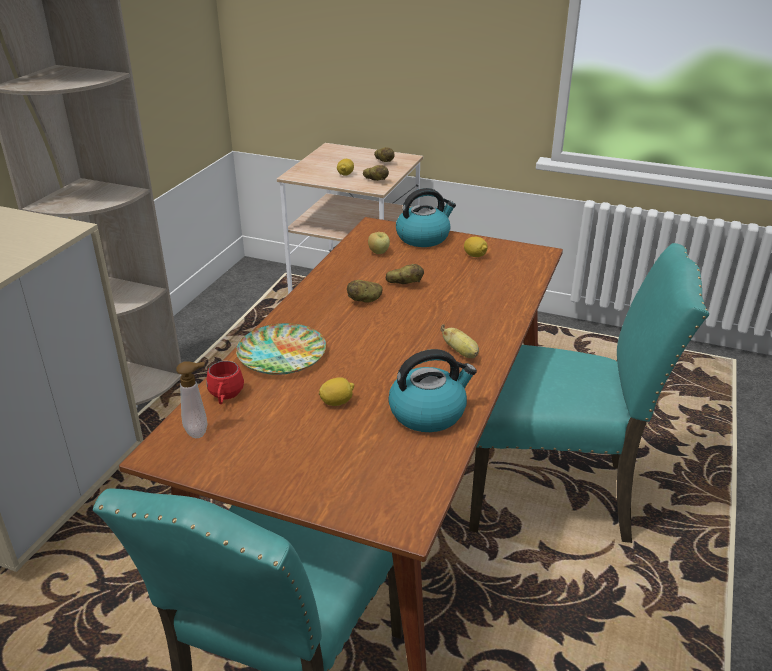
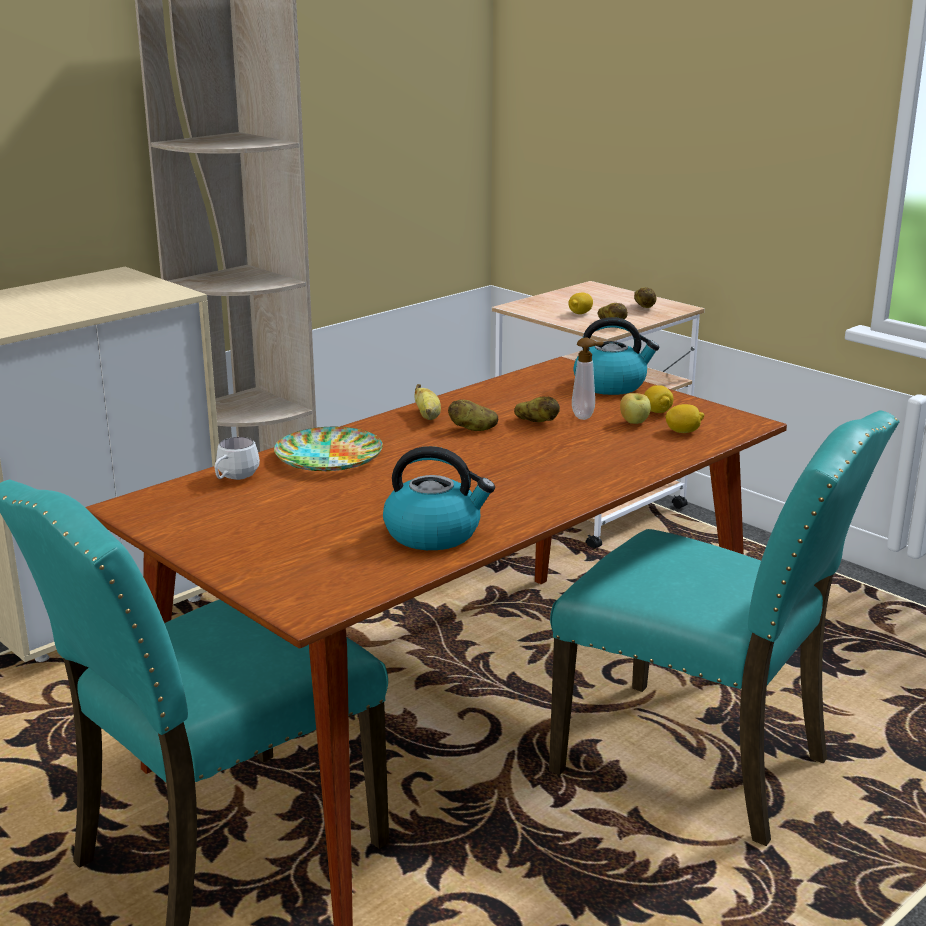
camera: 25 degrees right, 10 degrees down
soap dispenser [176,361,207,438] -> soap dispenser moved to [572,338,604,420]
red mug [206,361,244,404] -> white mug [215,437,260,480]
lemon [319,377,354,406] -> lemon moved to [665,404,704,433]
apple [368,232,390,254] -> apple moved to [620,393,651,424]
banana [441,324,479,358] -> banana moved to [414,384,441,420]

